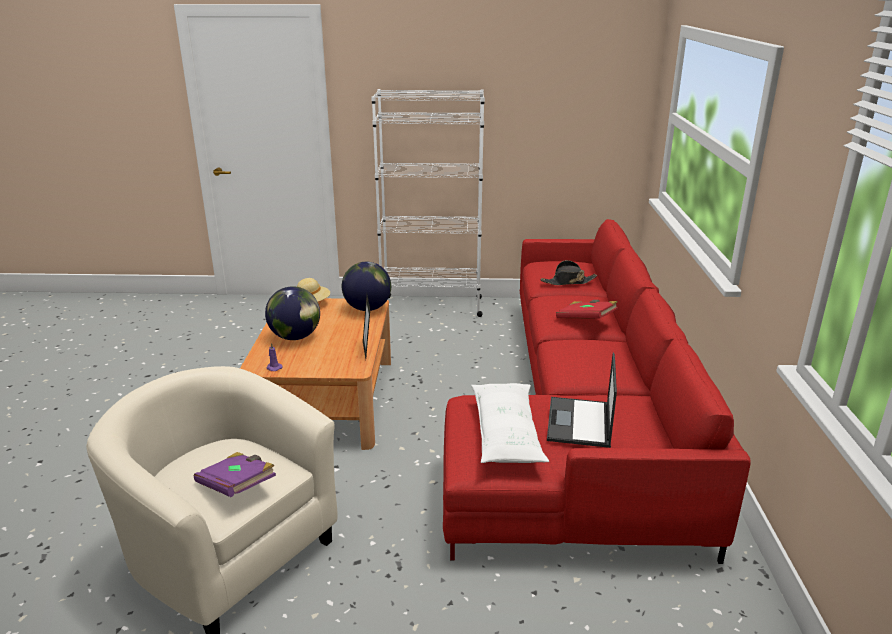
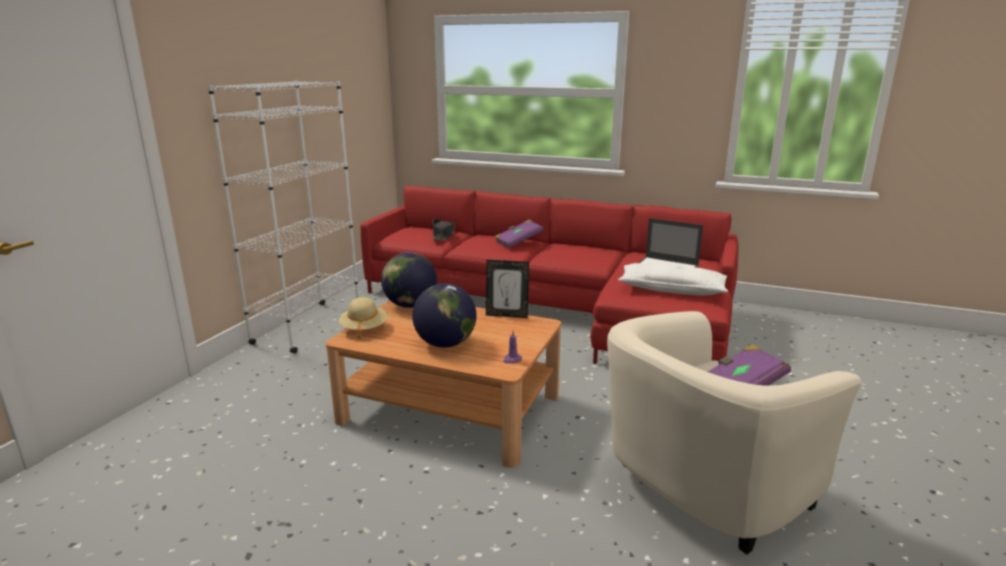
camera: 70 degrees left, 5 degrees down
red book [556,300,618,319] -> purple book [494,220,544,248]

